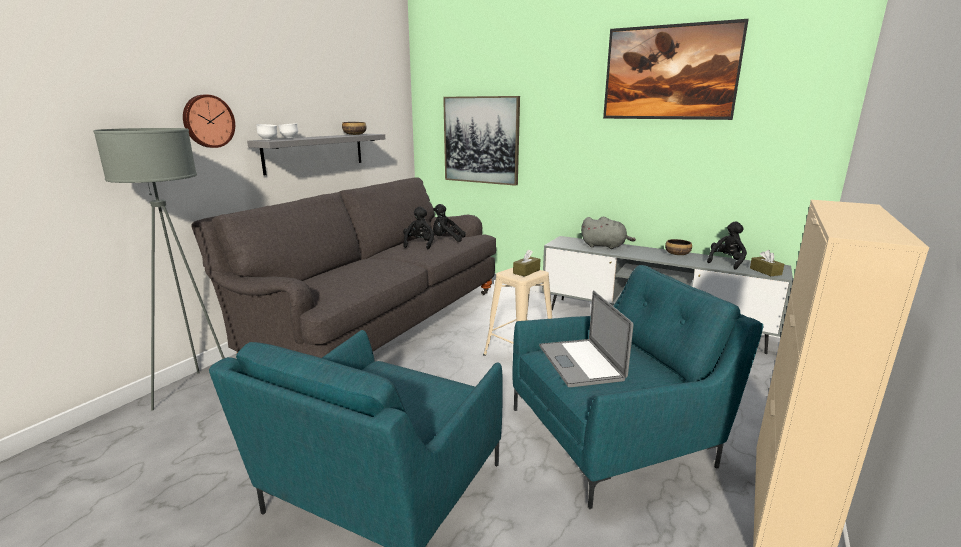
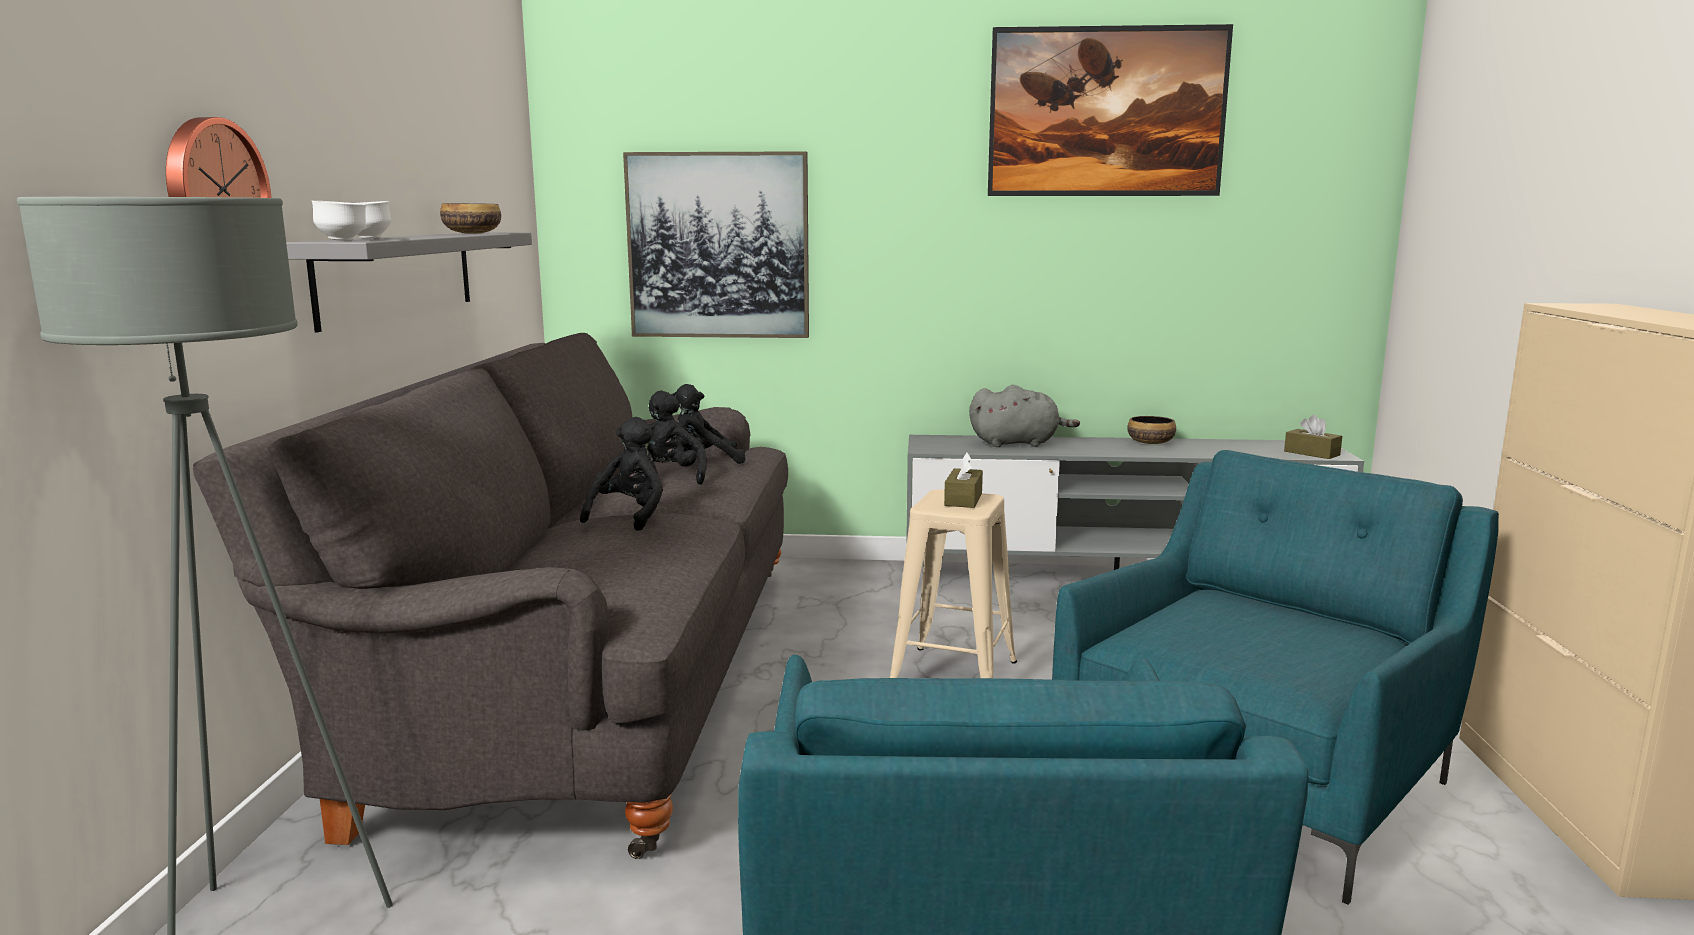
camera: 25 degrees left, 5 degrees down
laptop [539,290,633,387] -> none
black plush toy [707,221,747,269] -> black plush toy moved to [580,417,663,531]

